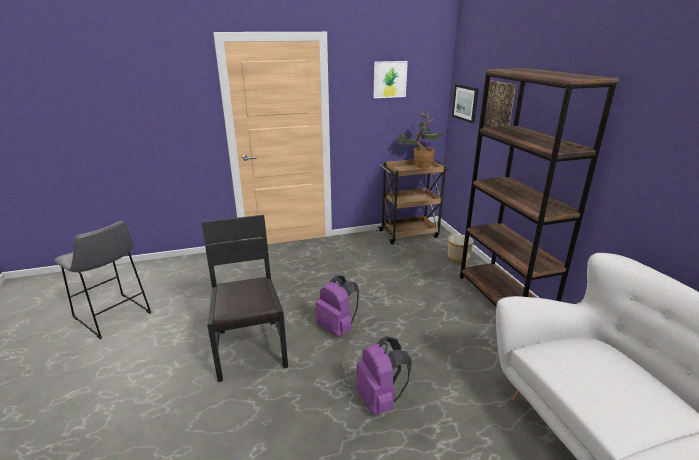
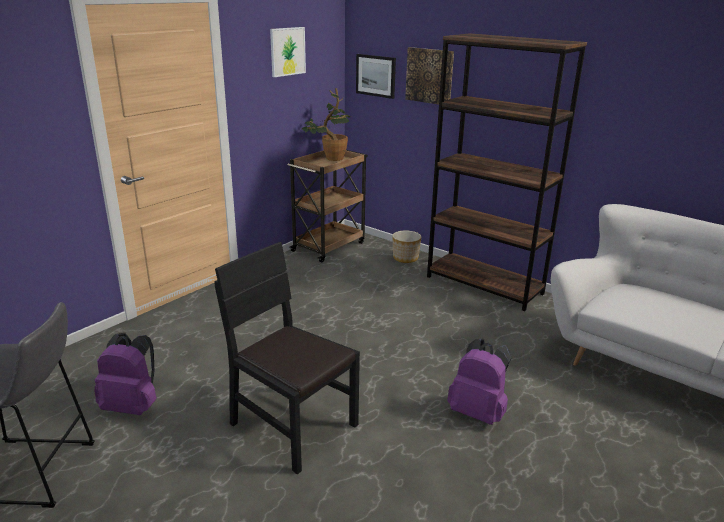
camera: 35 degrees left, 0 degrees up
purple backpack [315,276,359,337] -> purple backpack moved to [94,333,157,415]

